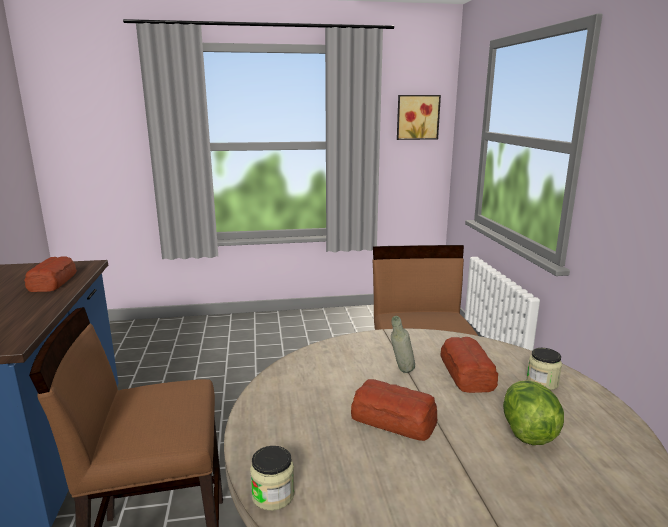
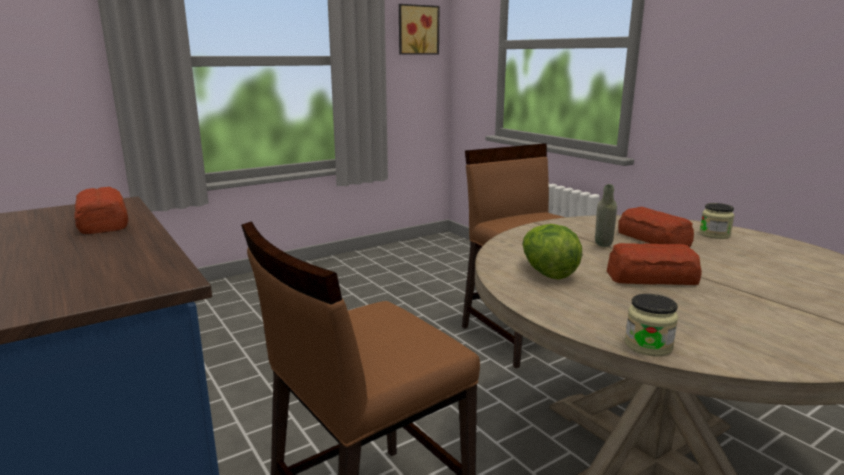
camera: 25 degrees left, 0 degrees up
lettuce [503,380,564,445] -> lettuce moved to [522,224,582,280]

